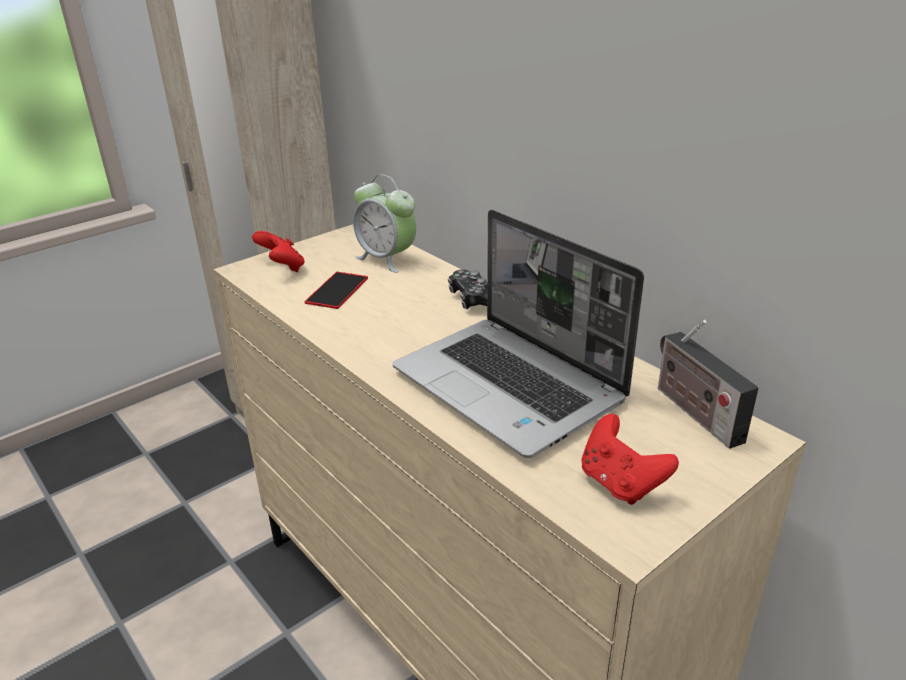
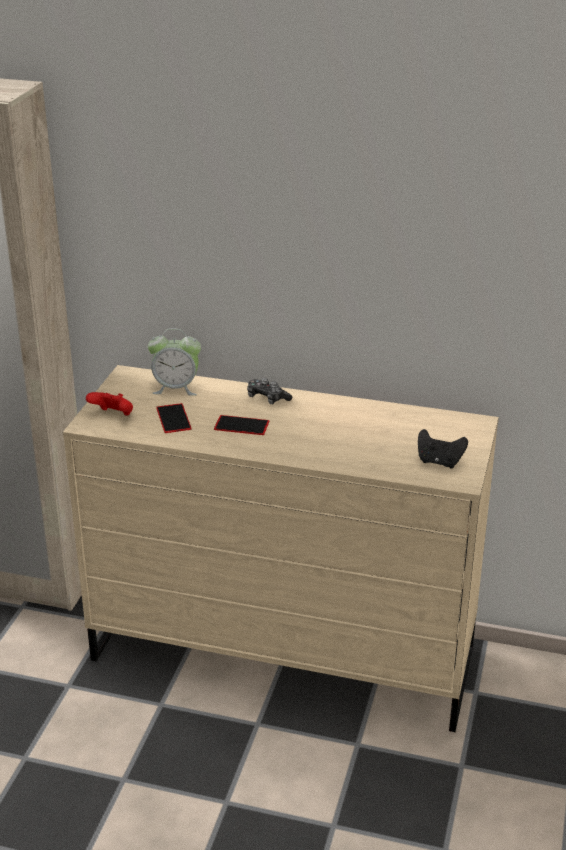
camera: 35 degrees left, 0 degrees up
laptop [392,209,644,458] -> none
red game controller [582,414,679,505] -> black game controller [418,429,468,469]
radio [658,320,759,449] -> none
none -> phone [214,415,269,435]

